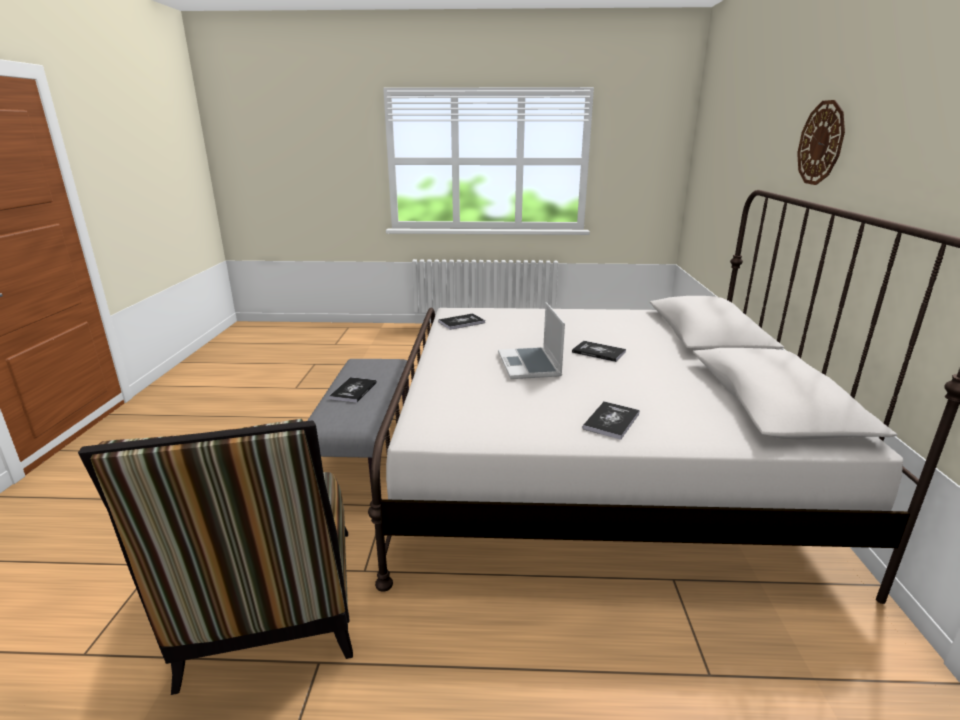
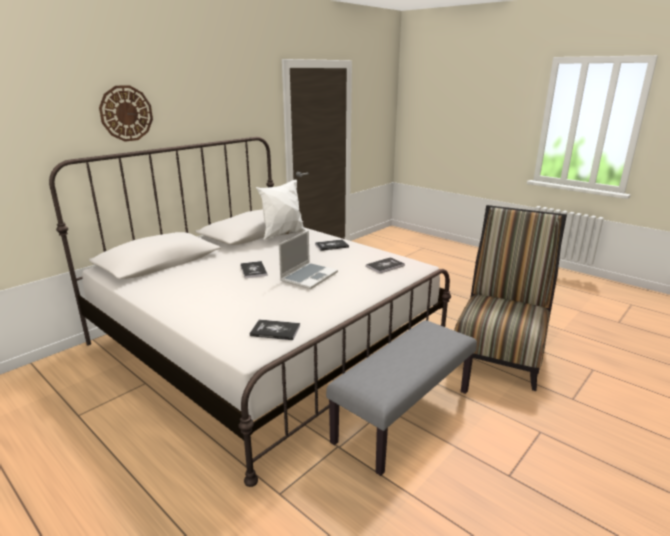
camera: 140 degrees left, 0 degrees up
book [329,377,377,403] -> book moved to [366,257,405,273]
none -> white pillow [256,180,306,240]

